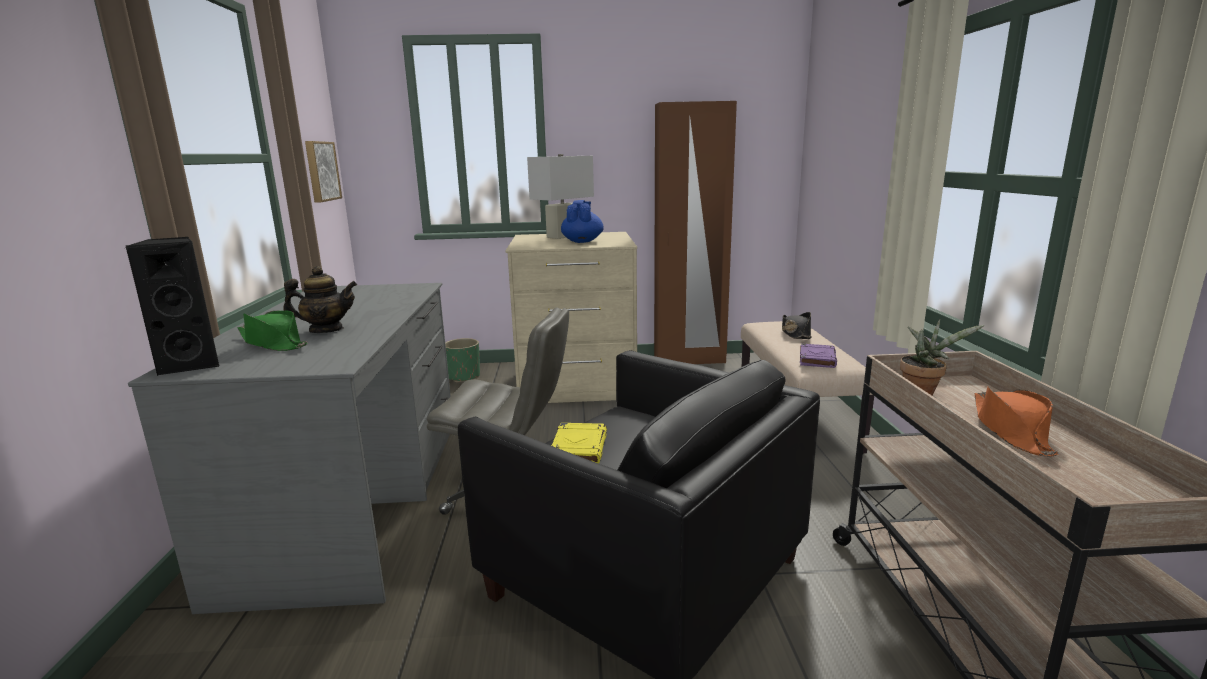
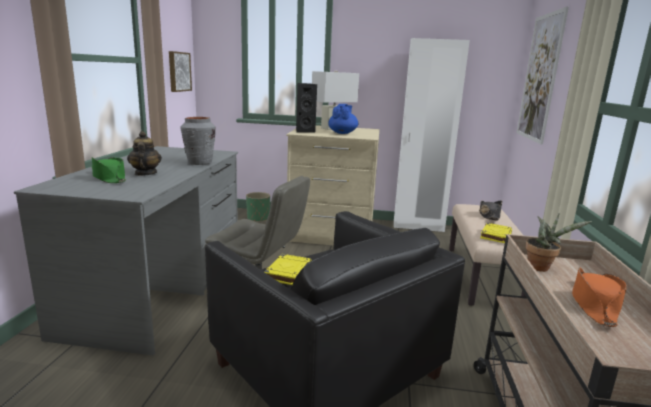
camera: 10 degrees right, 0 degrees up
black speaker [126,237,219,376] -> black speaker moved to [296,83,317,133]
teapot [283,266,357,333] -> teapot turned 105 degrees counterclockwise [127,131,162,176]
brown wardrobe [654,101,737,364] -> white wardrobe [394,38,470,232]
purple book [800,343,837,368] -> yellow book [480,223,512,243]
none -> grey vase [180,117,216,165]
none -> picture [517,7,569,144]

